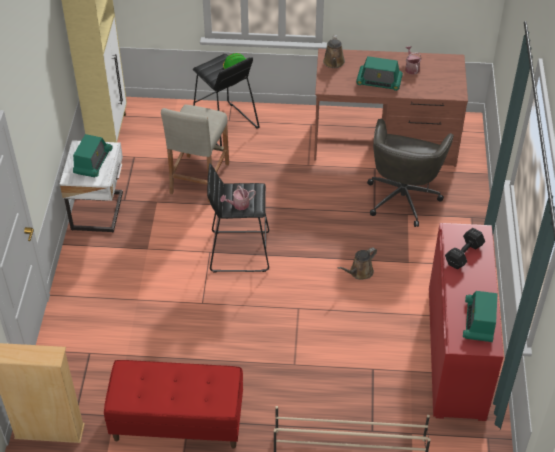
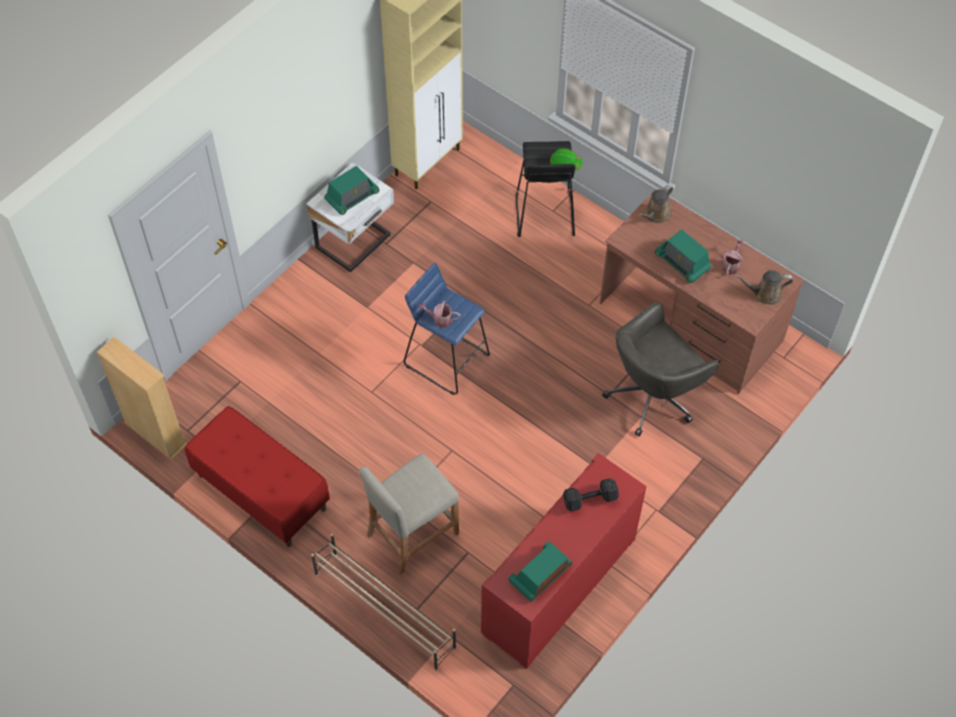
camera: 35 degrees right, 10 degrees up
beige stool [161,104,229,202] -> beige stool moved to [359,453,459,575]
black stool [207,163,269,272] -> blue stool [403,263,490,395]
brown watering can [338,247,377,280] -> brown watering can moved to [735,270,793,305]

